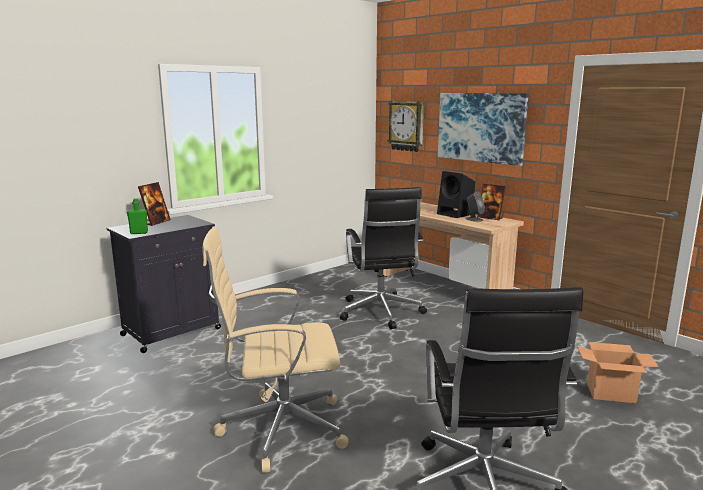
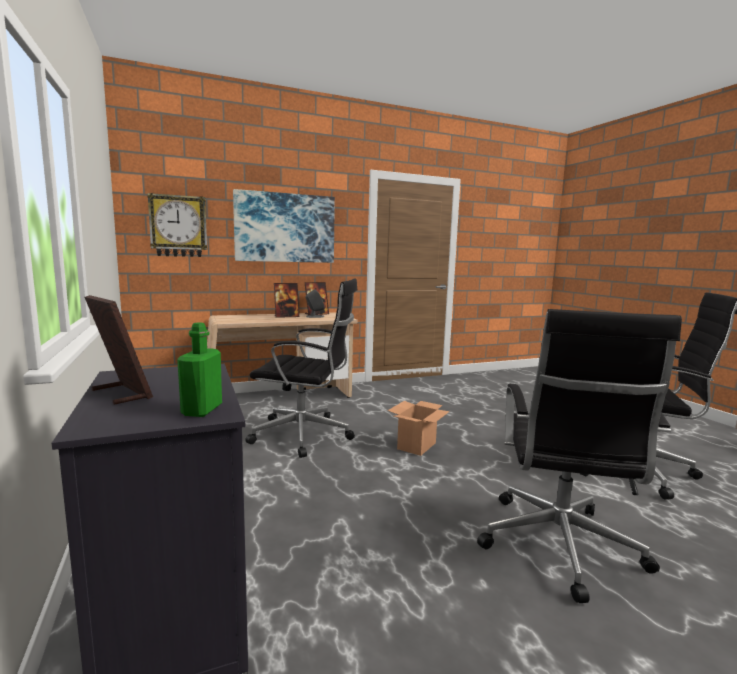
camera: 70 degrees left, 5 degrees down
beige office chair [202,227,349,473] -> black office chair [477,309,682,603]
black speaker [437,171,475,218] -> picture frame [274,283,299,318]
cardboard box [577,342,659,403] -> cardboard box moved to [388,401,450,456]

